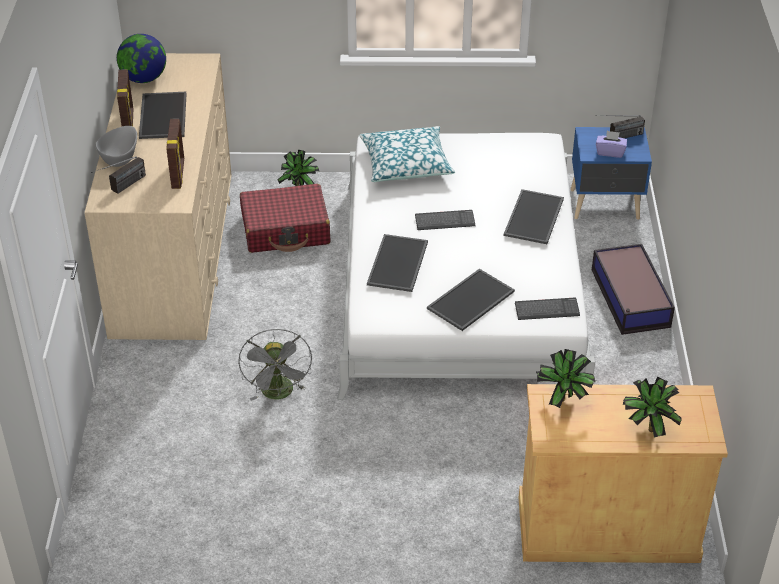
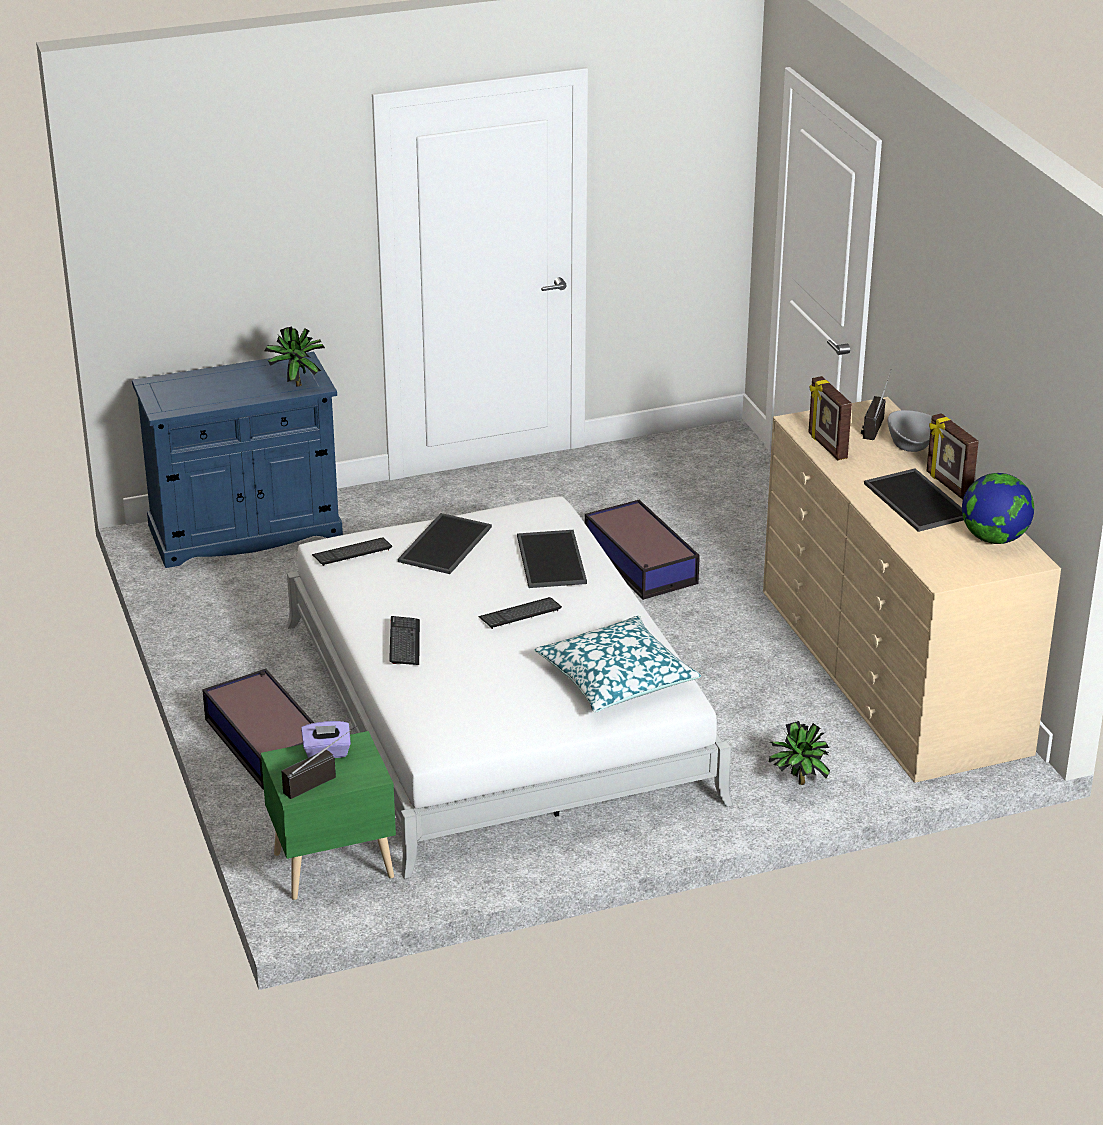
camera: 160 degrees right, 10 degrees down
grey fan [238,329,312,401] -> storage box [585,500,700,600]
red suitcase [240,184,330,253] -> none
tray [504,189,564,244] -> keyboard [389,616,420,665]
beige cabinet [519,384,728,563] -> blue cabinet [132,351,343,568]
blue nightstand [571,127,652,220] -> green nightstand [261,731,396,900]
potted plant [623,376,682,438] -> none

